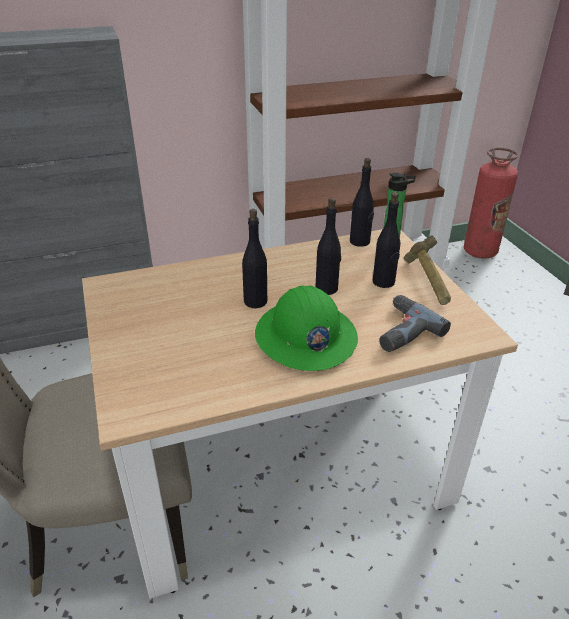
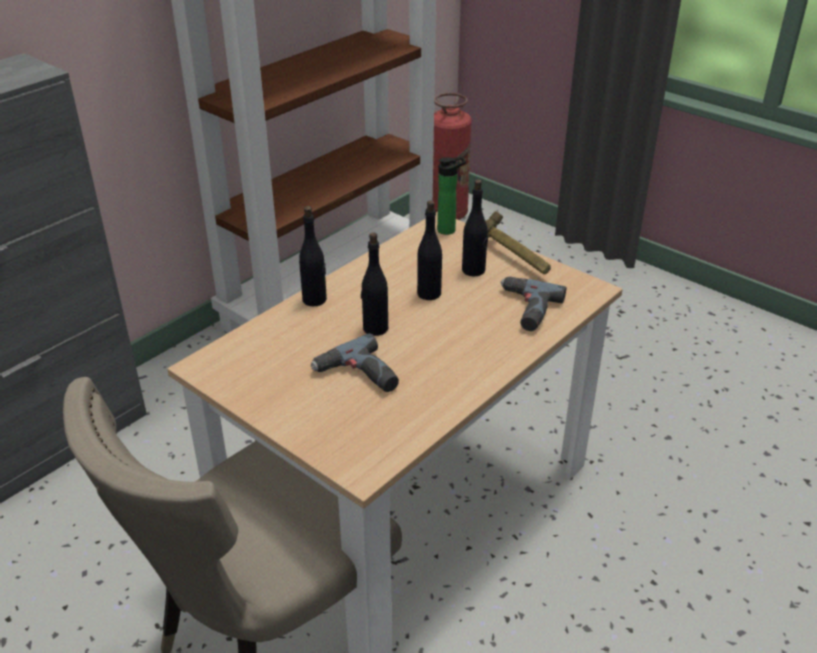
camera: 30 degrees left, 0 degrees up
green hard hat [255,286,358,371] -> none
black bottle [350,158,374,247] -> black bottle moved to [299,206,327,306]
none -> power drill [311,333,399,392]

